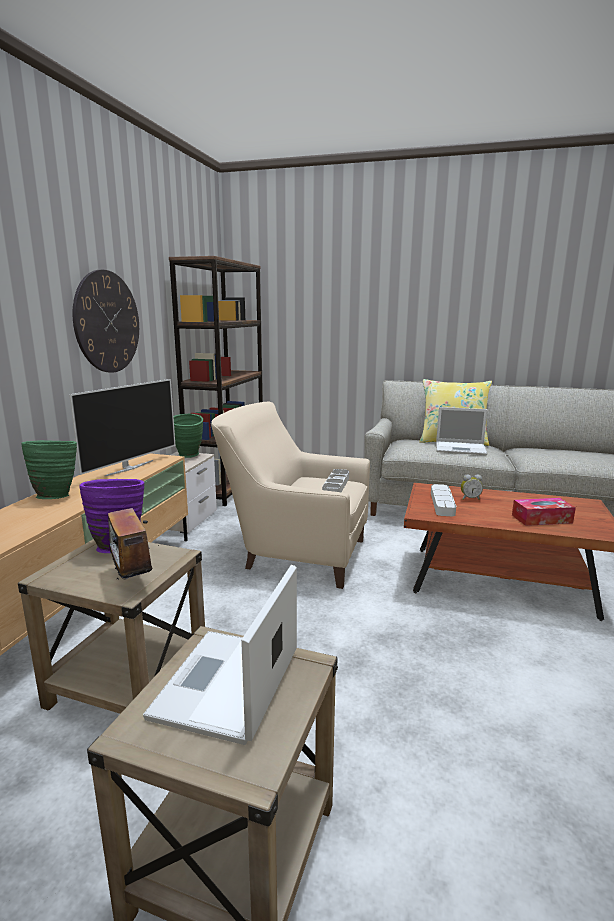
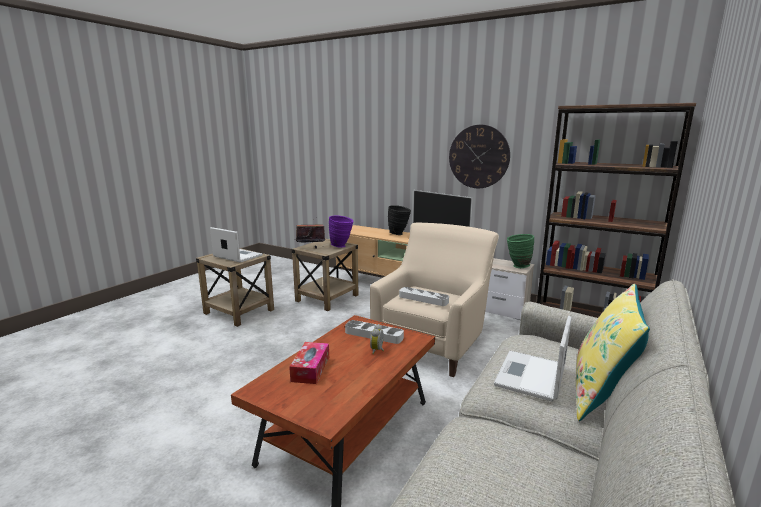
camera: 105 degrees right, 0 degrees up
green vase [21,440,77,499] -> black vase [388,205,411,235]

